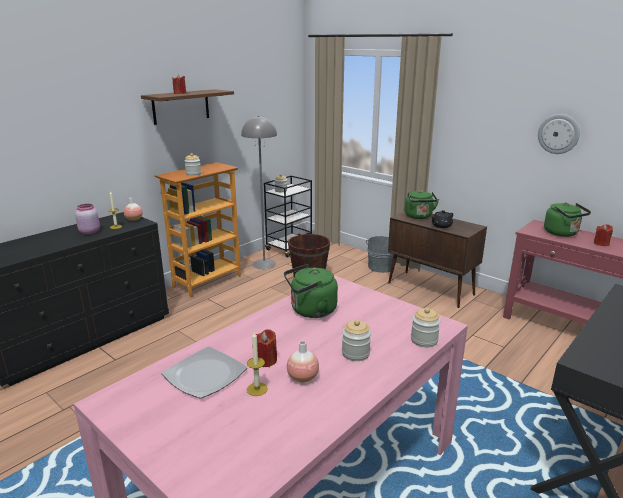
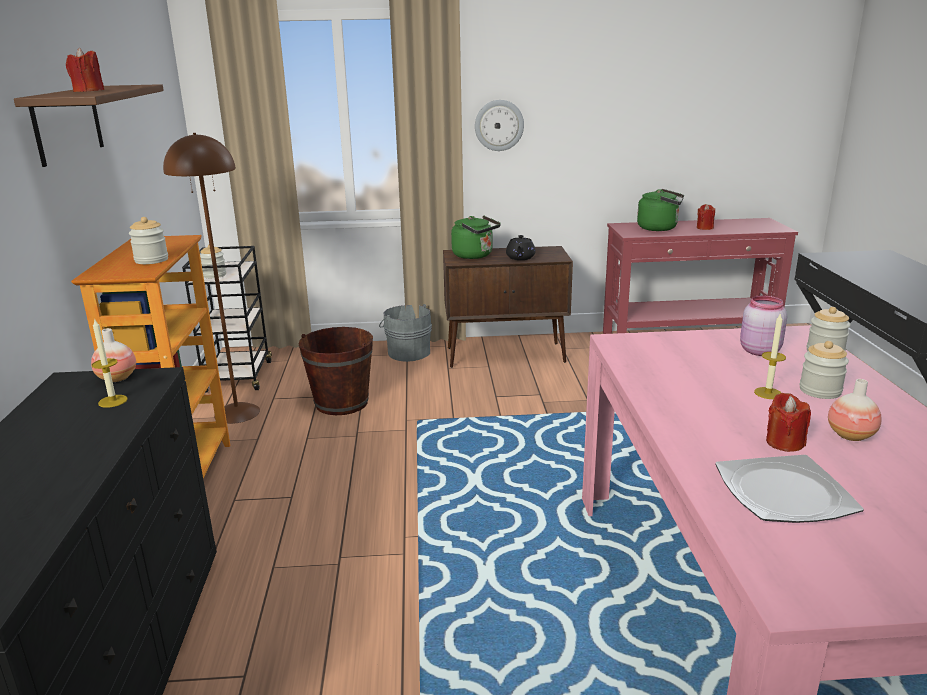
camera: 45 degrees left, 0 degrees up
pink jar [75,204,100,234] -> pink jar moved to [740,296,787,356]
grey floor lamp [241,116,277,269] -> brown floor lamp [163,133,260,424]
candle [247,332,268,396] -> candle moved to [754,313,786,399]
green kettle [284,264,338,318] -> none
wall clock [538,114,580,154] -> wall clock moved to [475,100,524,151]

